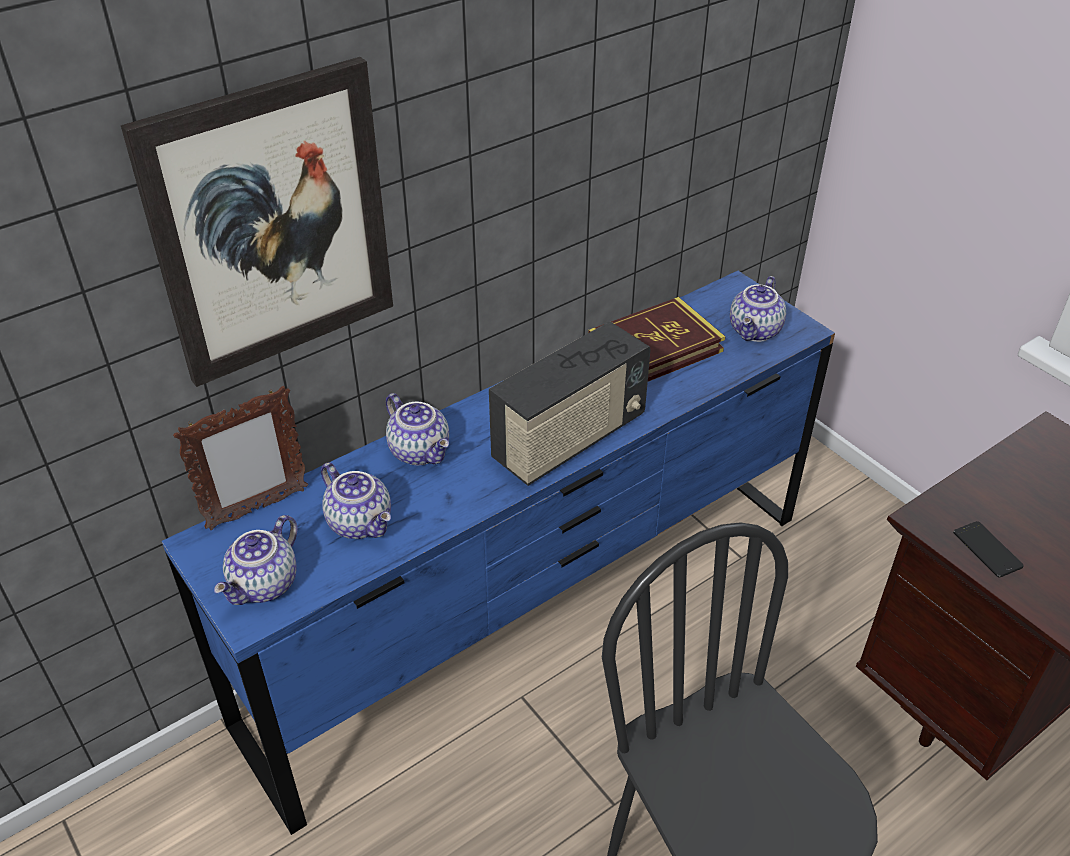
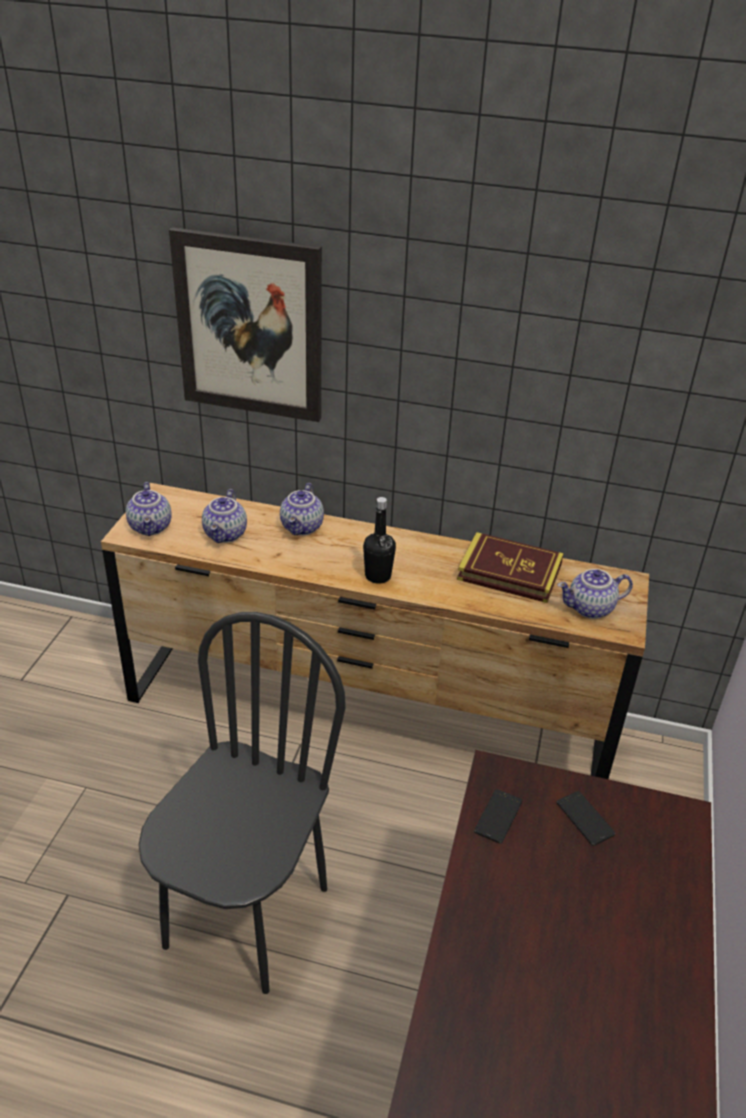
camera: 50 degrees right, 5 degrees down
blue dresser [162,271,835,835] -> brown dresser [101,483,649,779]
picture frame [173,386,308,530] -> none
teapot [214,515,297,605] -> teapot turned 90 degrees counterclockwise [126,482,172,536]
radio [489,321,651,486] -> black bottle [363,497,396,584]
none -> phone [556,791,615,846]

